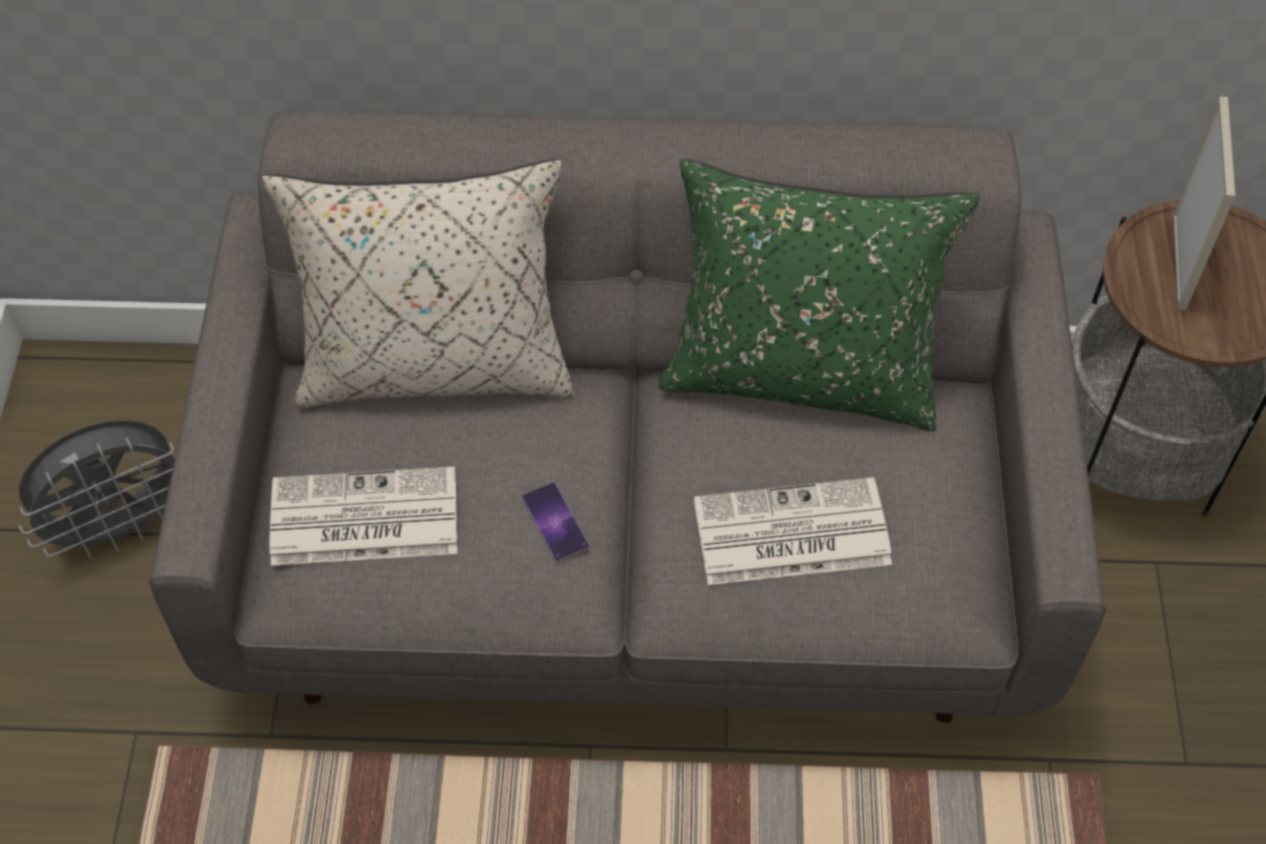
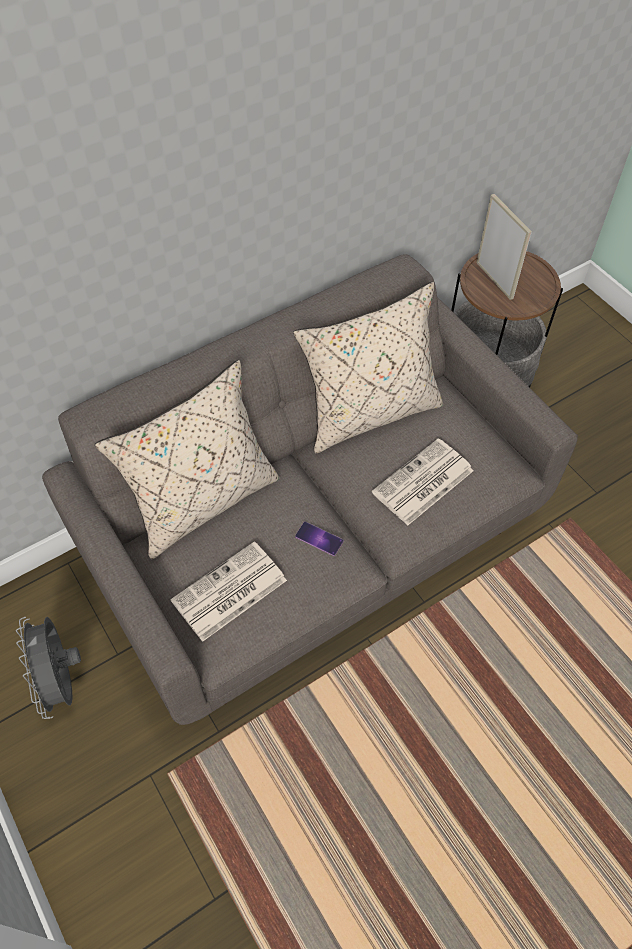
camera: 35 degrees left, 0 degrees up
grey fan [19,420,175,559] -> grey fan turned 135 degrees clockwise [16,617,81,719]
green pillow [658,159,980,431] -> beige pillow [293,282,443,453]

